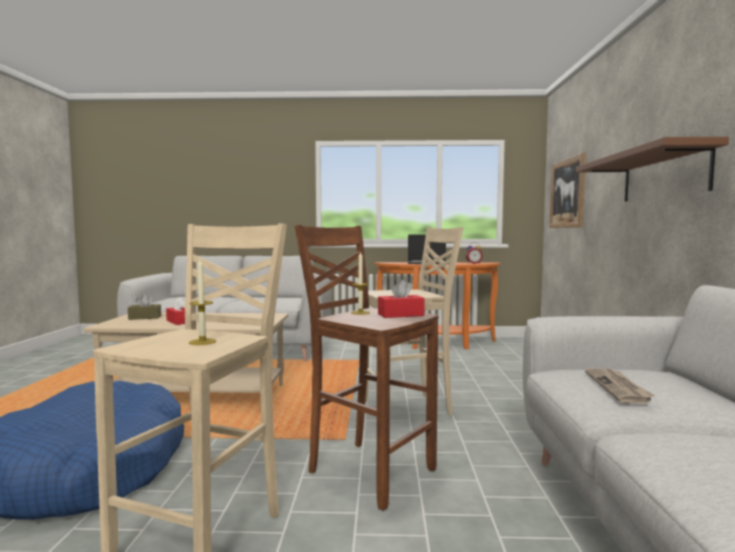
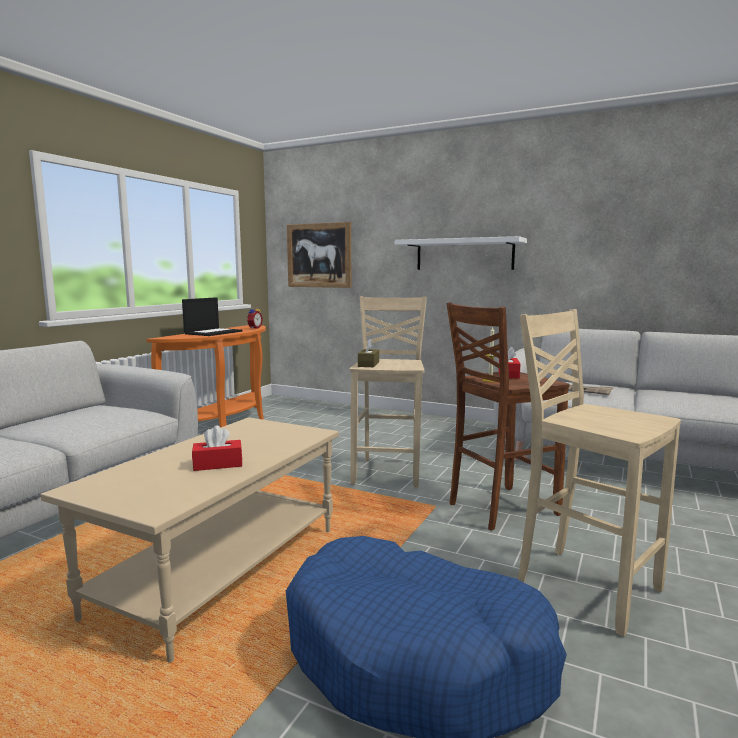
camera: 65 degrees left, 5 degrees up
brown tissue box [128,294,161,320] -> brown tissue box moved to [358,339,379,367]
candle [189,259,216,345] -> none
brown shelf [576,137,729,202] -> white shelf [395,236,527,270]

